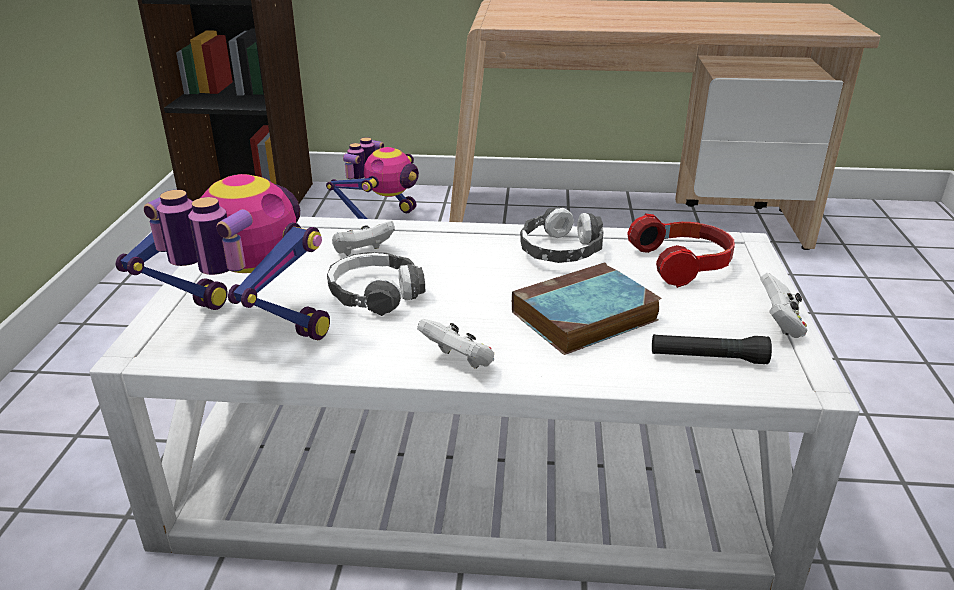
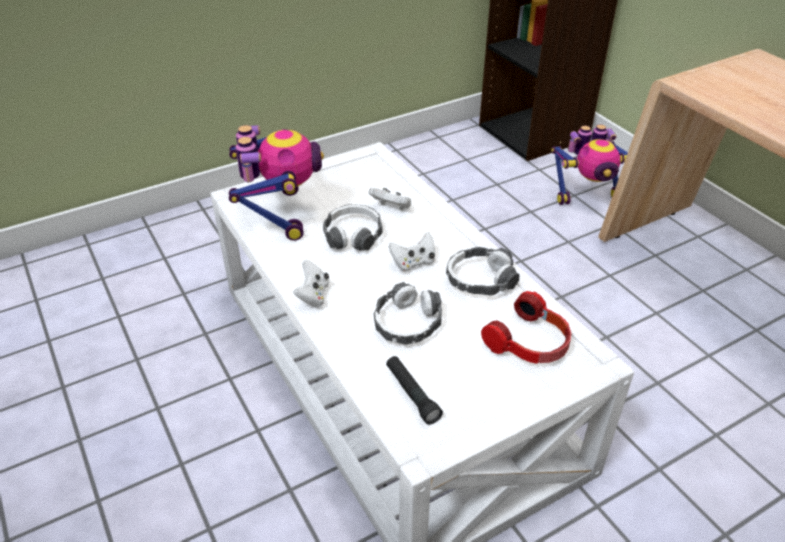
camera: 55 degrees right, 10 degrees up
book [512,262,662,355] -> headphones [374,282,442,345]
white game controller [760,273,807,338] -> white game controller moved to [389,232,435,272]

